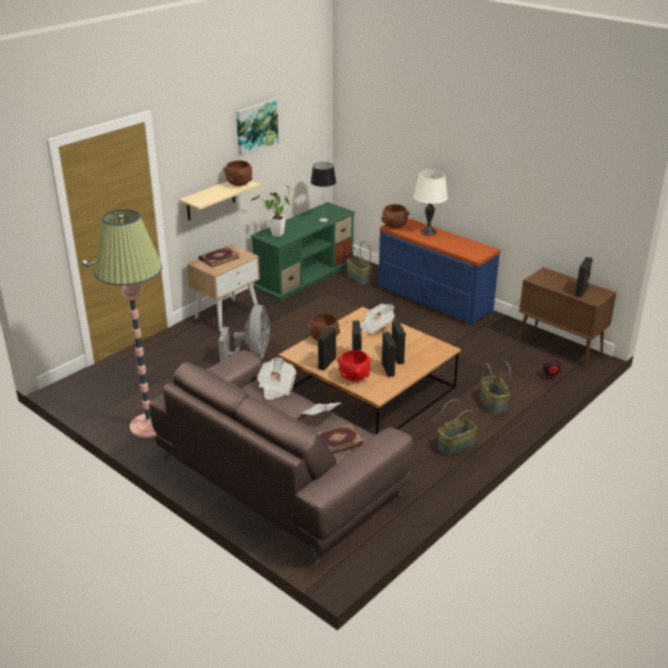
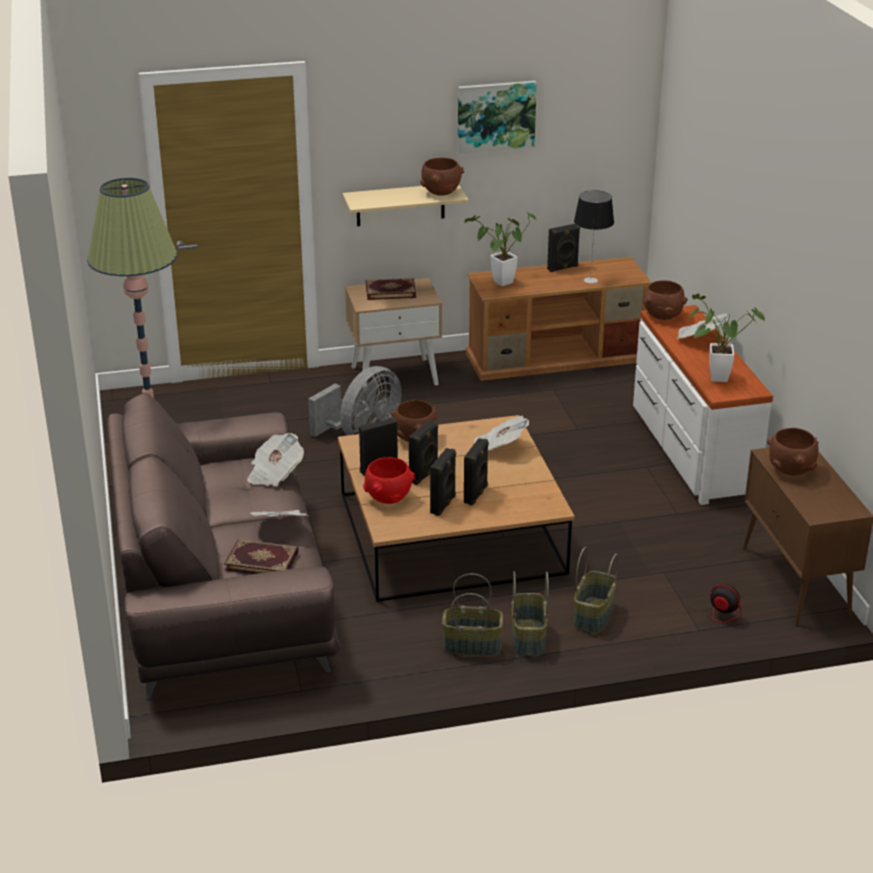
camera: 35 degrees right, 0 degrees up
green tv stand [250,202,356,301] -> brown tv stand [466,257,652,381]
basket [346,241,372,284] -> basket moved to [511,571,549,656]
blue dresser [378,218,501,326] -> white dresser [633,305,773,505]
white table lamp [414,170,448,236] -> newspaper [677,313,729,339]
black speaker [575,257,593,298] -> black speaker moved to [547,224,580,272]
none -> potted plant [686,293,765,382]
none -> brown bowl [767,428,819,476]

